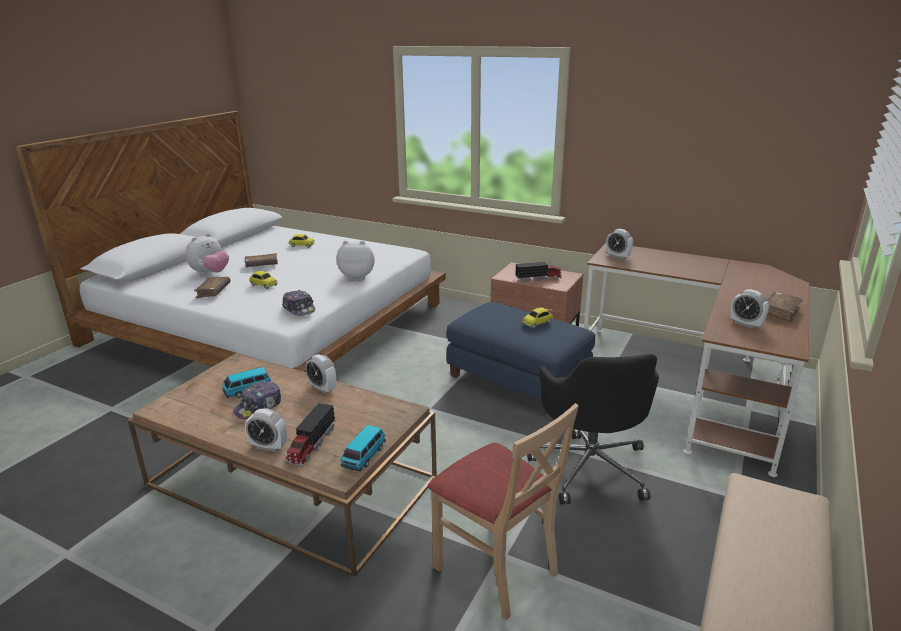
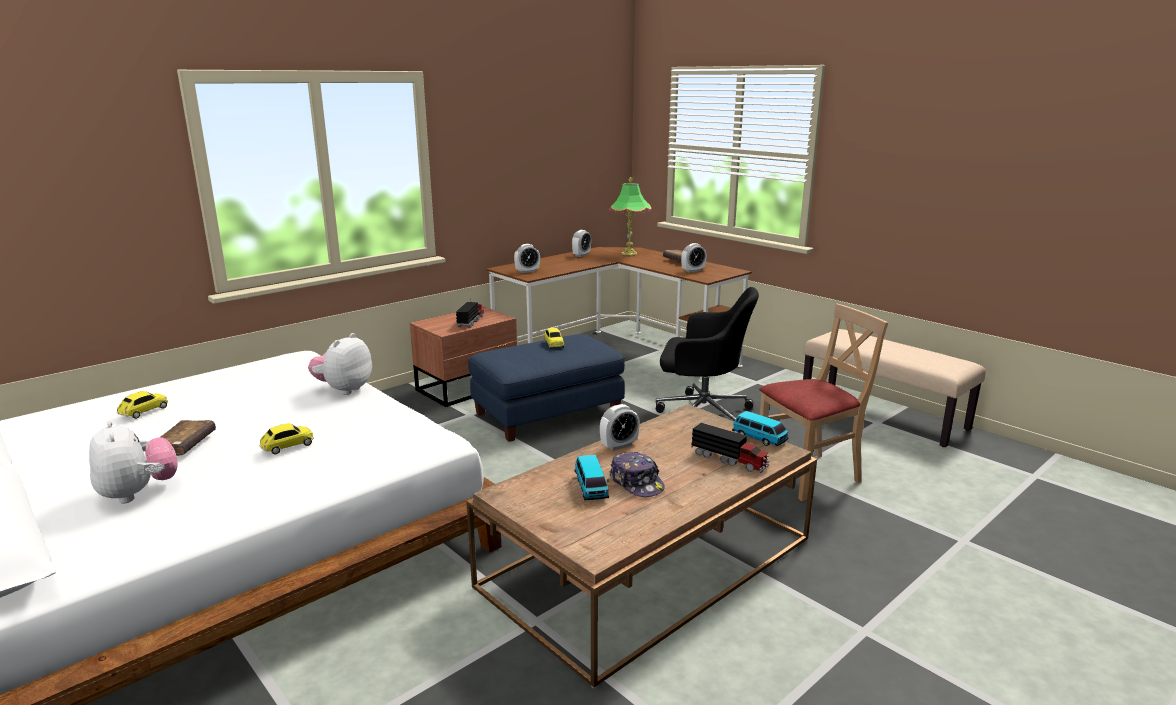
camera: 70 degrees left, 5 degrees down
brown book [194,277,230,298] -> none
alarm clock [245,408,287,452] -> alarm clock moved to [572,230,592,257]
cap [282,290,315,316] -> none
none -> table lamp [609,177,651,255]

